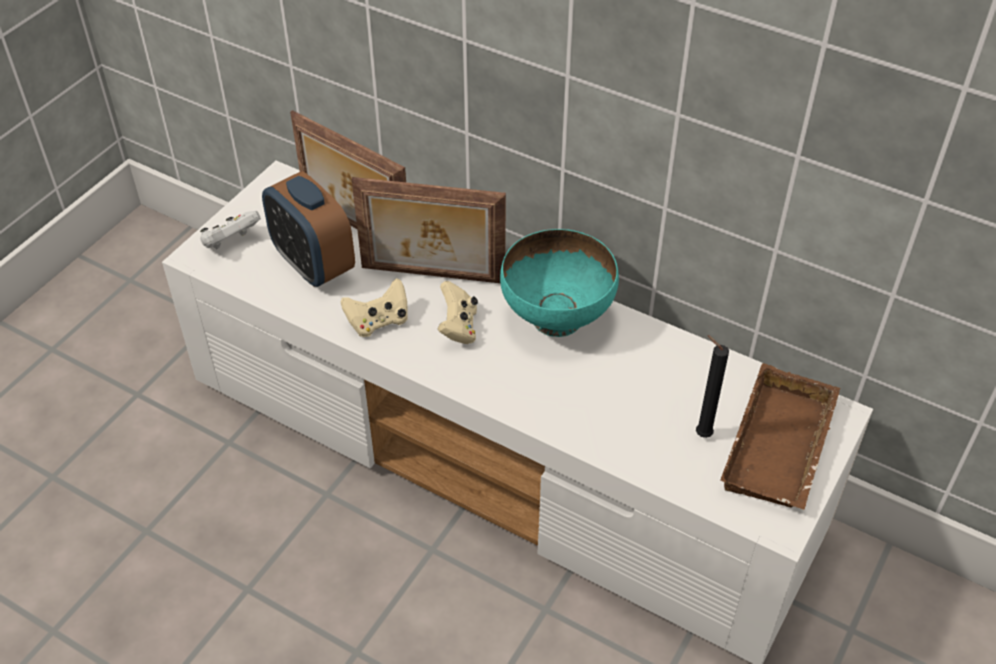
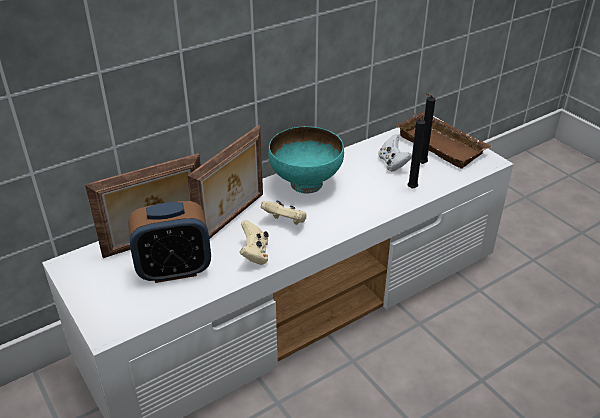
camera: 65 degrees left, 10 degrees down
white game controller [200,211,261,249] -> white game controller moved to [378,134,412,171]
none -> black candle [408,112,425,189]

